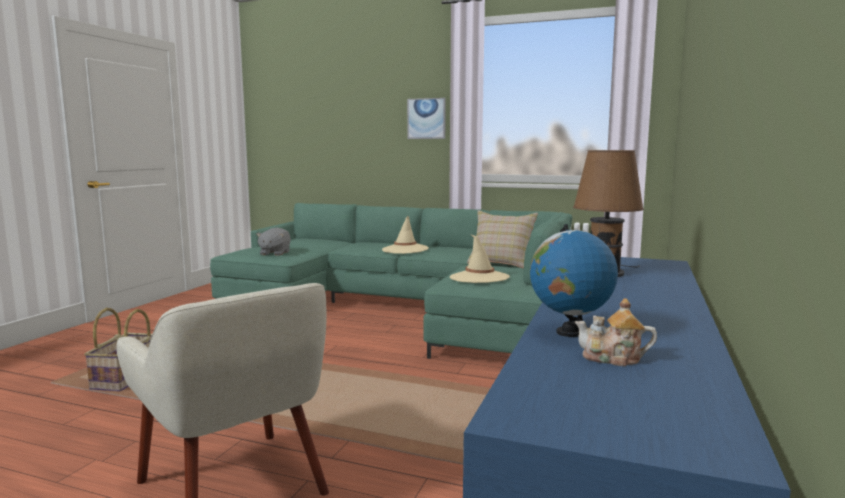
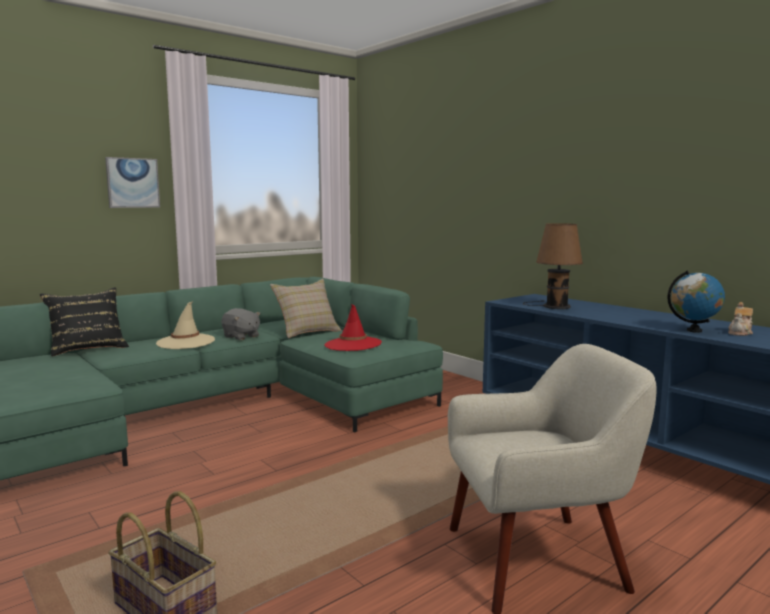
camera: 60 degrees left, 0 degrees up
grey plush toy [256,228,291,256] -> grey plush toy moved to [221,308,261,340]
beige hat [450,234,510,283] -> red hat [324,304,382,351]
none -> black pillow [40,287,129,356]

